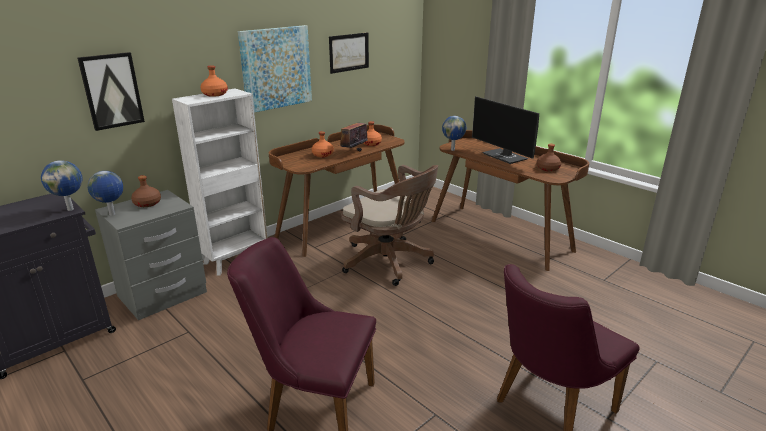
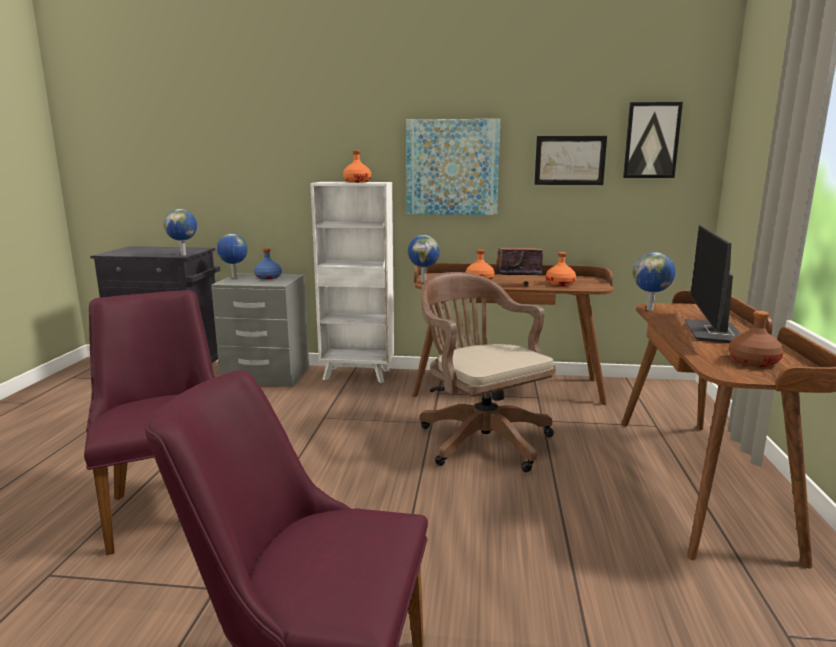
camera: 50 degrees right, 10 degrees down
picture [77,52,145,131] -> picture moved to [623,102,683,178]
brown bottle [131,175,161,207] -> blue bottle [254,248,282,280]
brown office chair [341,165,438,286] -> brown office chair turned 150 degrees clockwise [419,272,556,472]
none -> globe [408,235,440,283]

